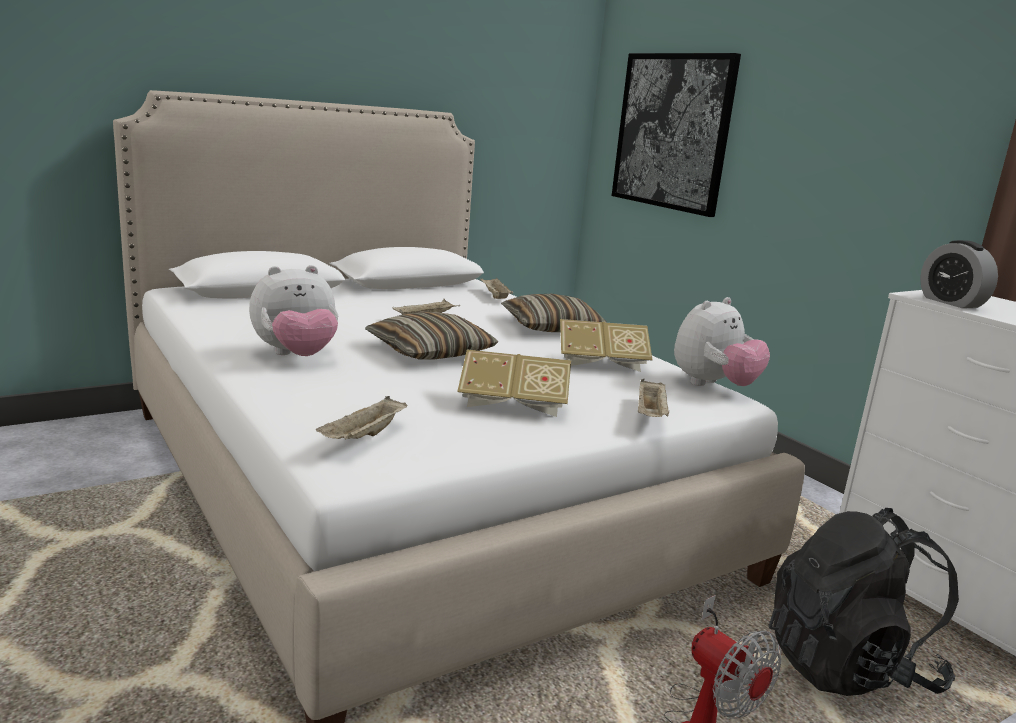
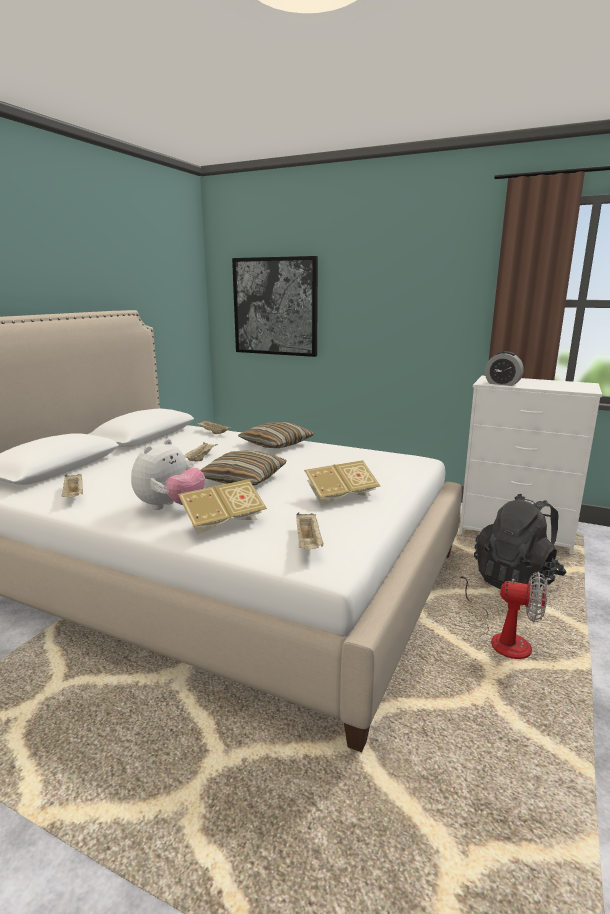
camera: 30 degrees left, 0 degrees up
book [560,319,652,372] -> book moved to [178,479,267,535]
beige tray [638,379,670,417] -> beige tray moved to [62,474,83,497]
plush toy [674,297,770,386] -> none

